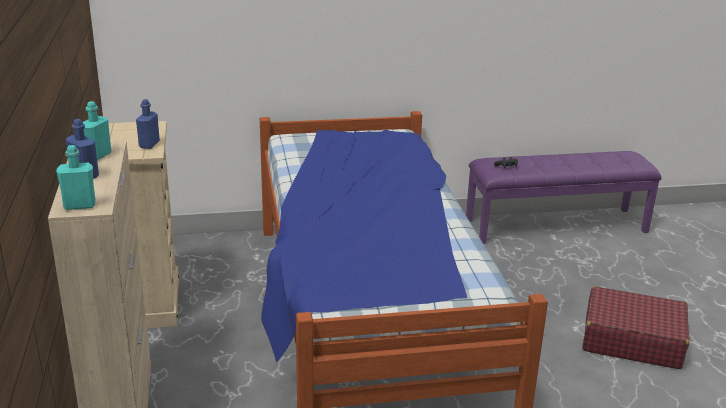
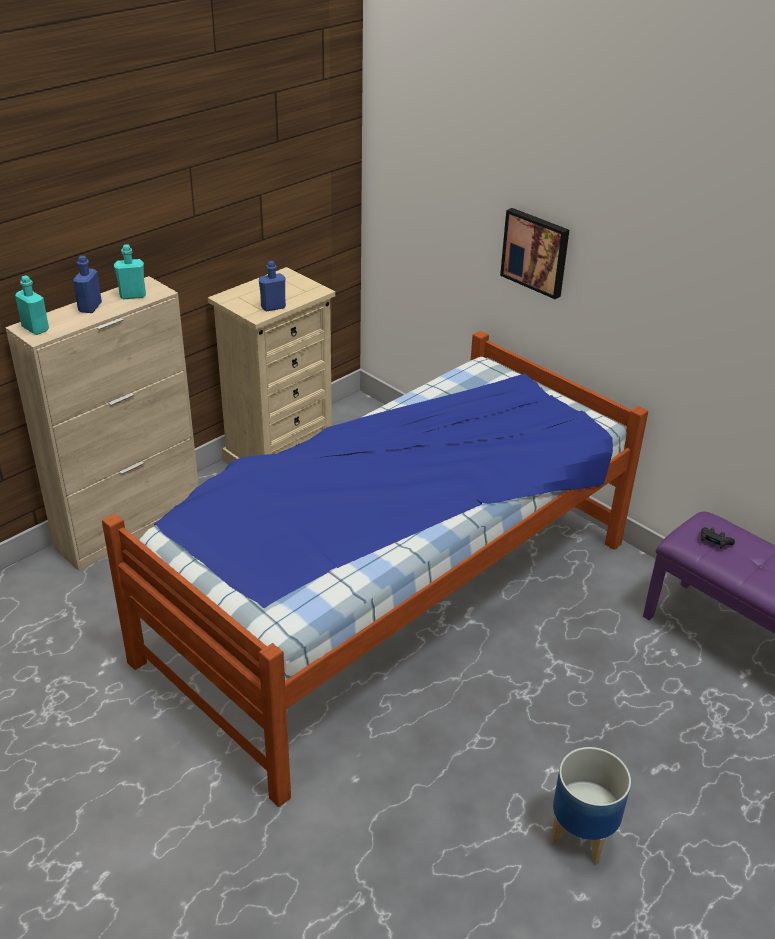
camera: 55 degrees right, 10 degrees up
red suitcase [582,286,689,369] -> planter [550,747,631,864]
none -> picture [500,208,569,299]

